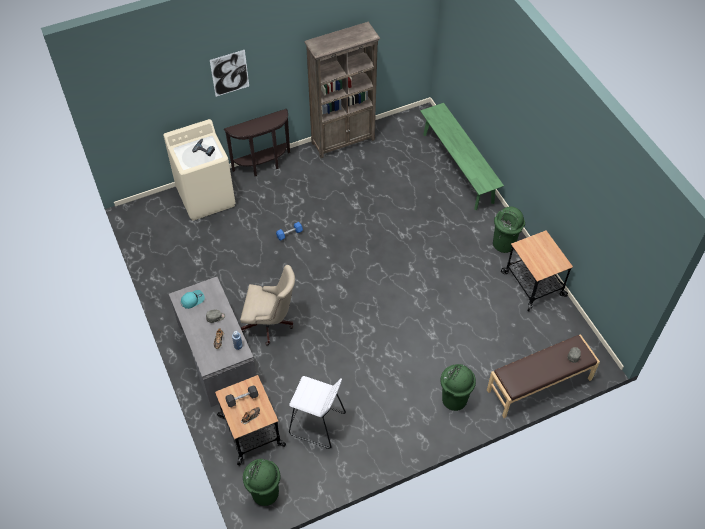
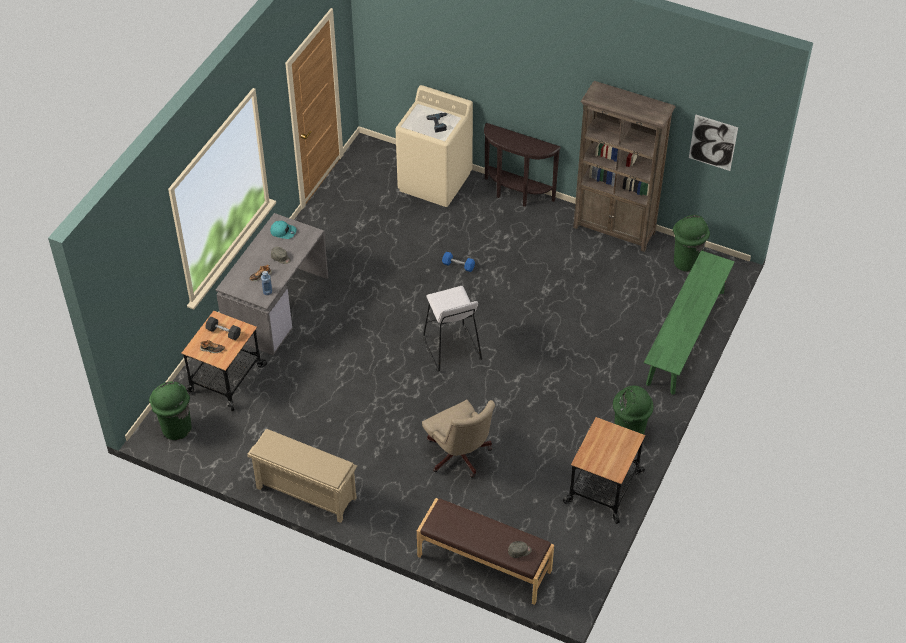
camera: 50 degrees right, 5 degrees down
picture [210,50,249,97] -> picture moved to [689,114,738,171]
beige office chair [240,265,295,346] -> beige office chair moved to [422,400,495,478]
white stool [289,376,346,449] -> white stool moved to [423,286,482,372]
green trash can [441,364,476,411] -> green trash can moved to [672,215,710,272]
none -> beige shoe rack [247,429,357,523]

